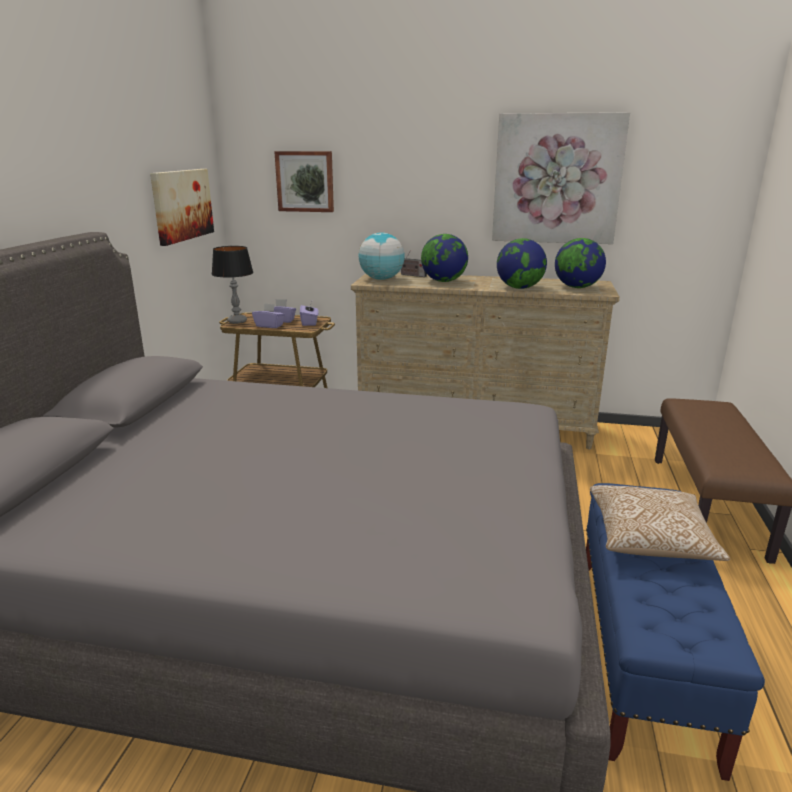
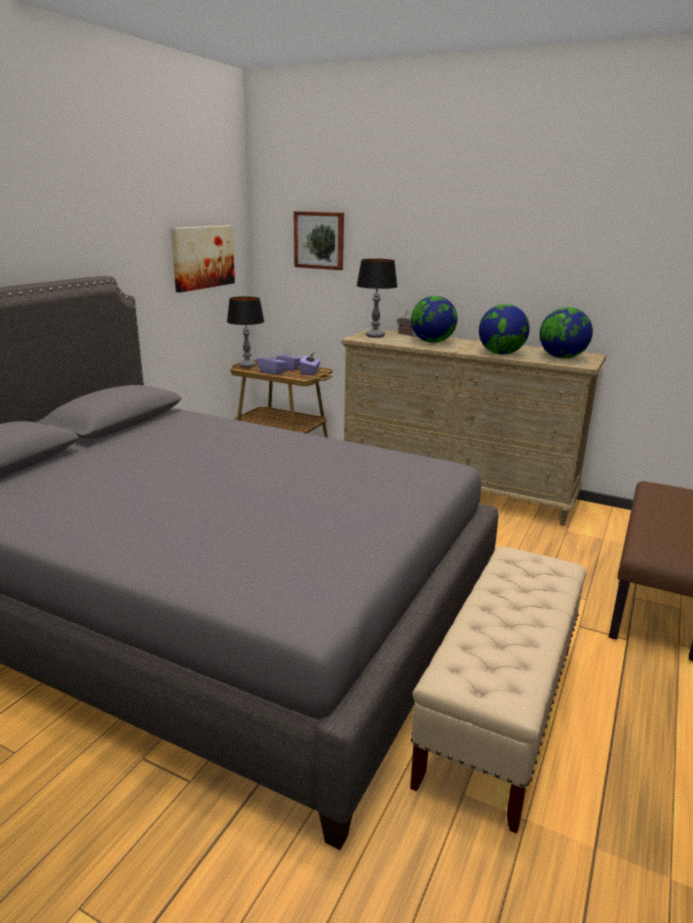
camera: 15 degrees right, 0 degrees up
globe [359,232,405,280] -> table lamp [356,259,398,338]
picture [492,112,630,244] -> none
blue bench [586,483,765,781] -> beige bench [410,546,586,834]
pillow [590,485,730,561] -> none

